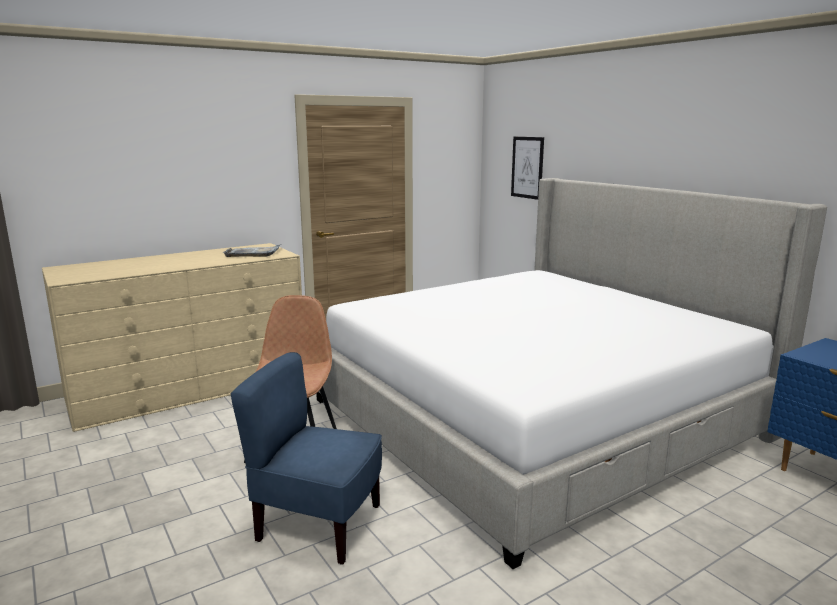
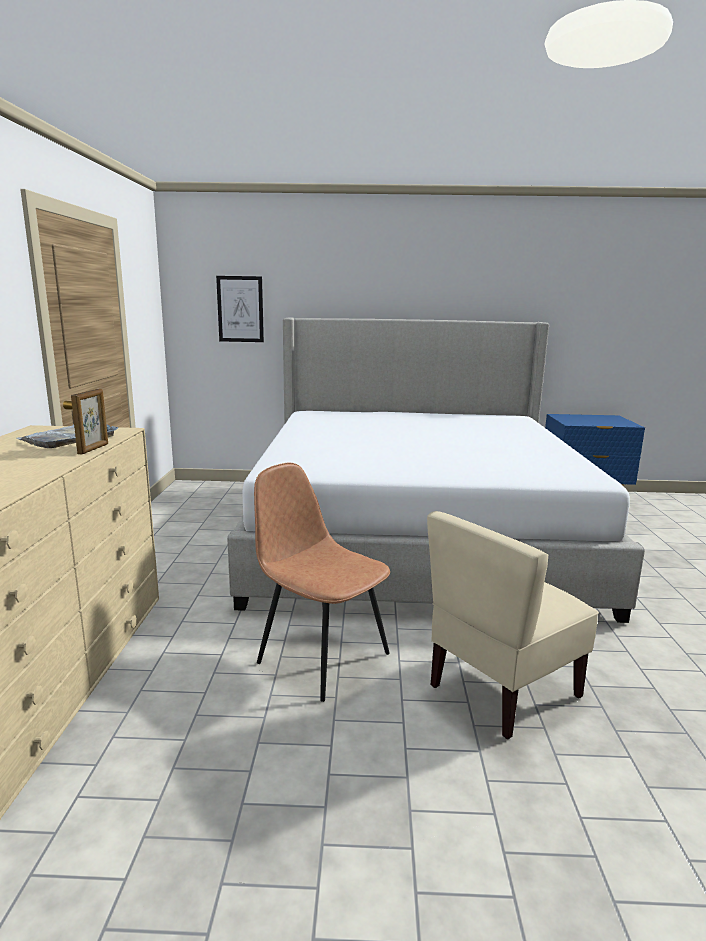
camera: 55 degrees left, 0 degrees up
blue chair [230,352,382,565] -> beige chair [427,511,599,739]
none -> picture frame [71,389,108,454]

